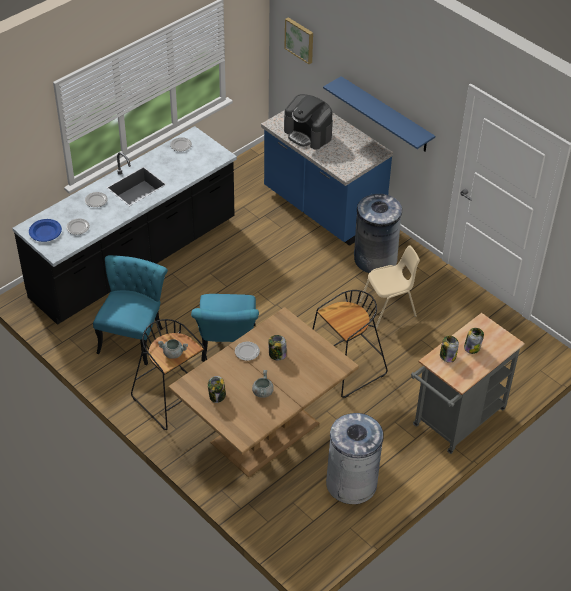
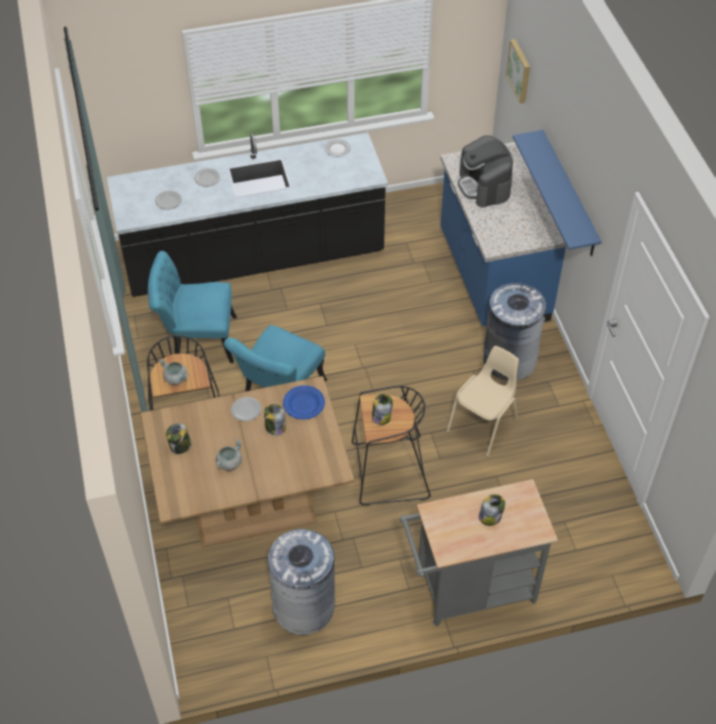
camera: 30 degrees right, 5 degrees up
blue plate [29,219,62,242] -> blue plate moved to [283,385,325,420]
turquoise chair [93,255,168,365] -> turquoise chair turned 135 degrees counterclockwise [148,251,237,363]
beige chair [359,246,420,329] -> beige chair turned 60 degrees counterclockwise [447,346,519,457]
jar [440,336,459,363] -> jar moved to [372,394,393,425]

